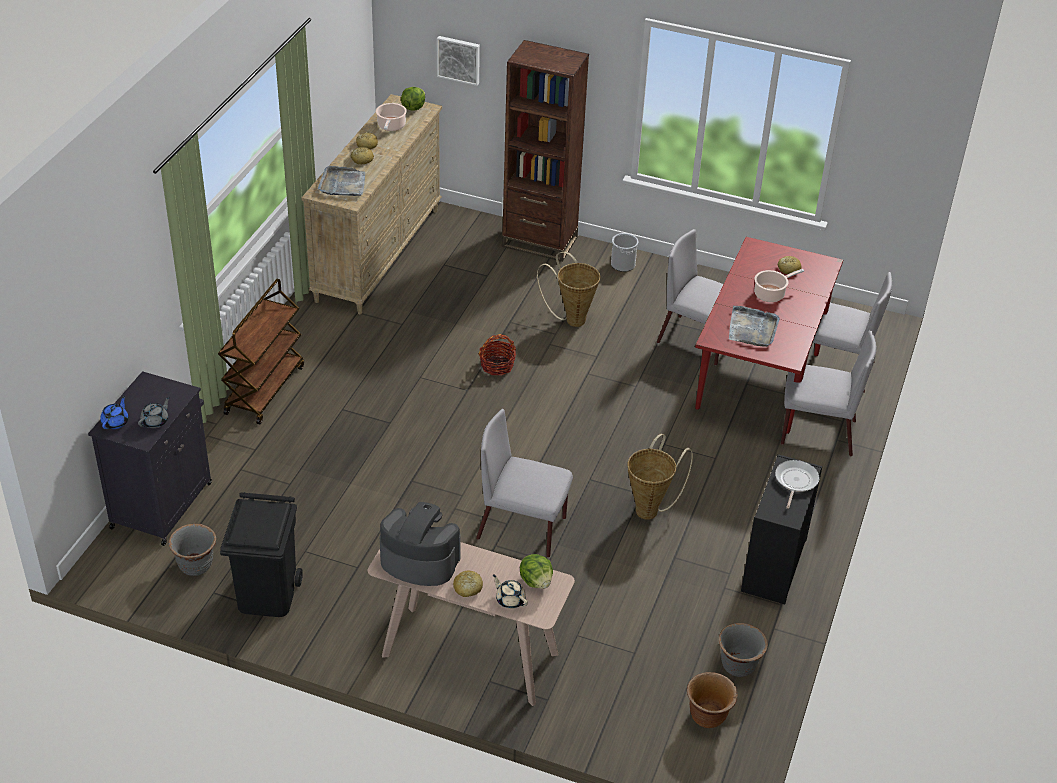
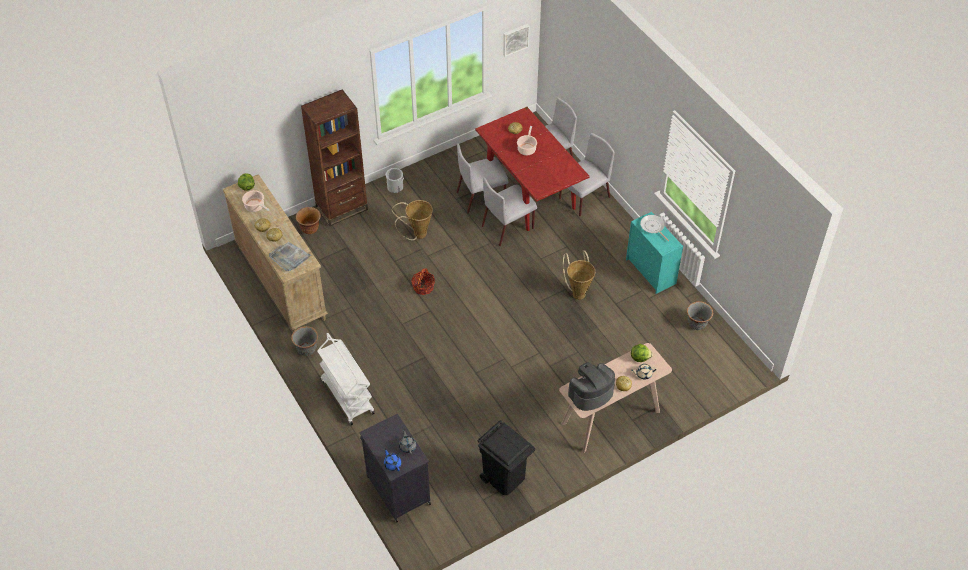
camera: 50 degrees left, 10 degrees up
grey planter [169,524,216,576] -> grey planter moved to [291,326,318,356]
brown cart [218,279,304,425] -> white cart [317,333,375,425]
picture [437,36,480,86] -> picture moved to [503,24,529,57]
grey chair [476,409,573,557] -> grey chair moved to [482,177,537,246]
brown planter [687,672,738,728] -> brown planter moved to [296,207,321,234]
grey tray [729,306,780,347] -> none
black dresser [741,454,823,604] -> turquoise dresser [626,212,683,294]

